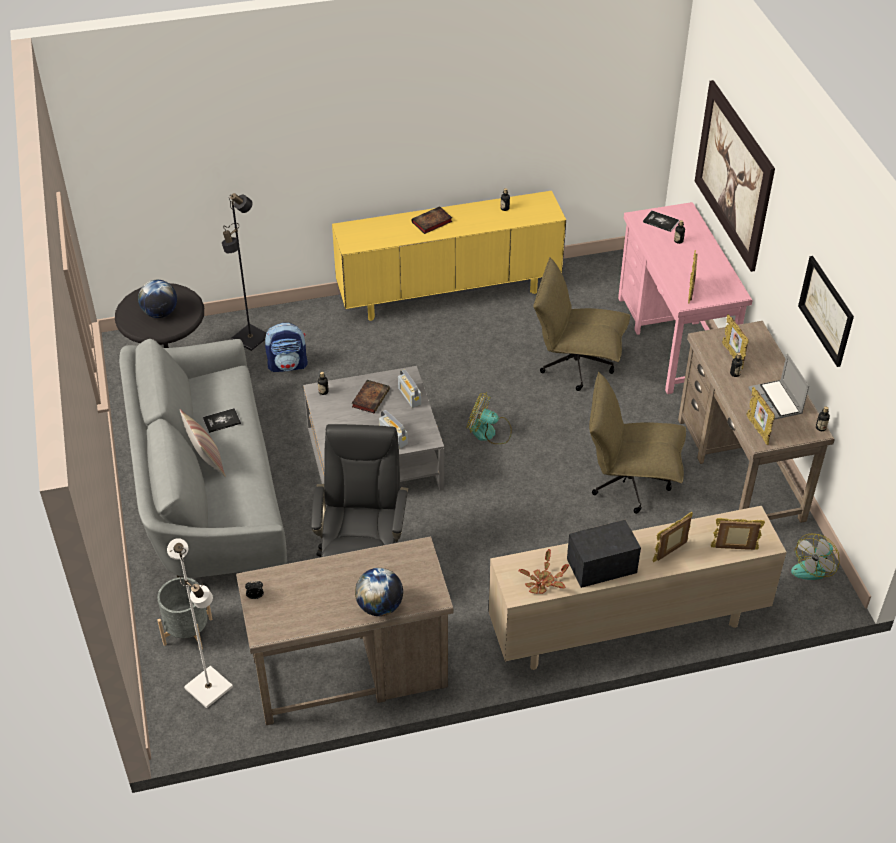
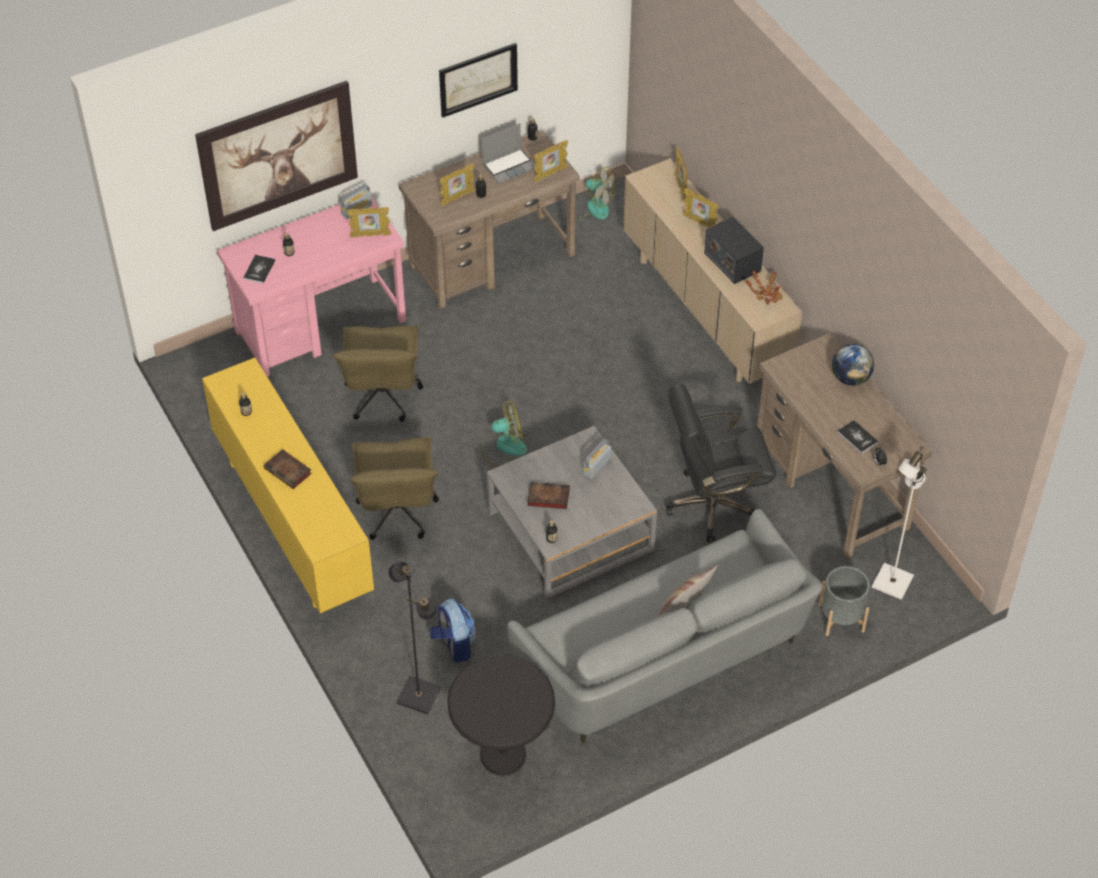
camera: 105 degrees left, 5 degrees up
globe [138,280,177,318] -> none
book [203,408,241,433] -> book moved to [837,420,878,454]
radio [398,369,421,408] -> radio moved to [340,184,372,220]
fan [467,392,512,444] -> fan turned 105 degrees counterclockwise [480,400,527,467]
beige office chair [589,372,686,514] -> beige office chair moved to [349,437,439,540]

